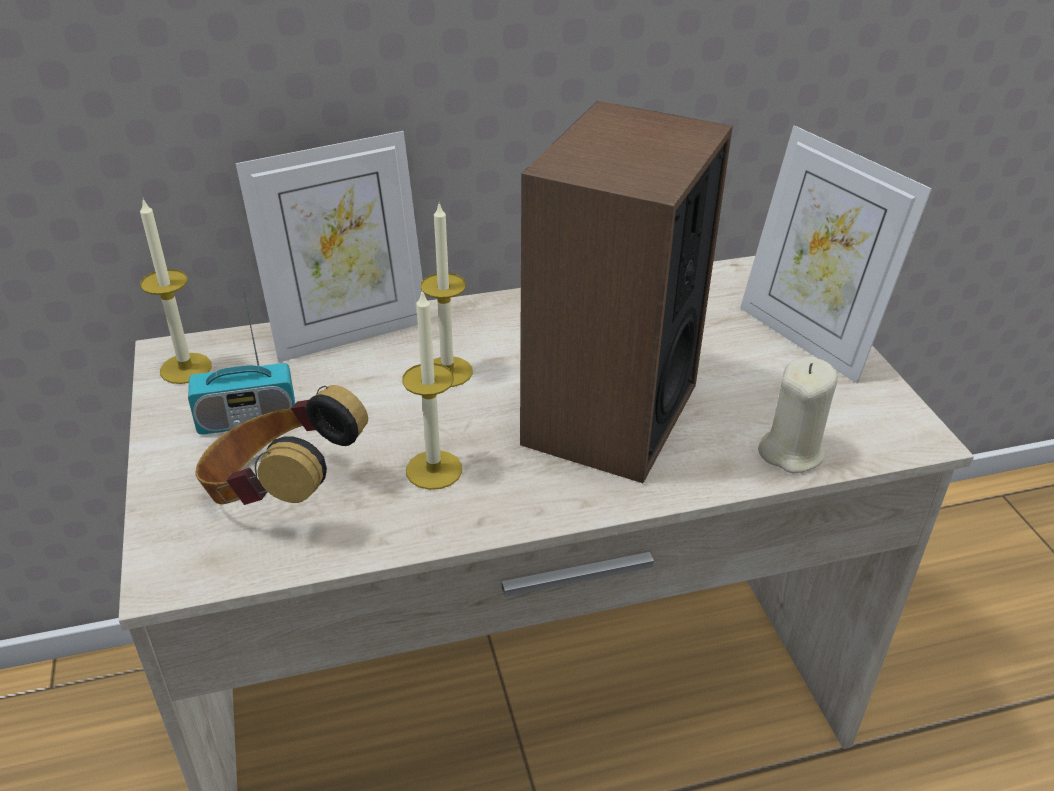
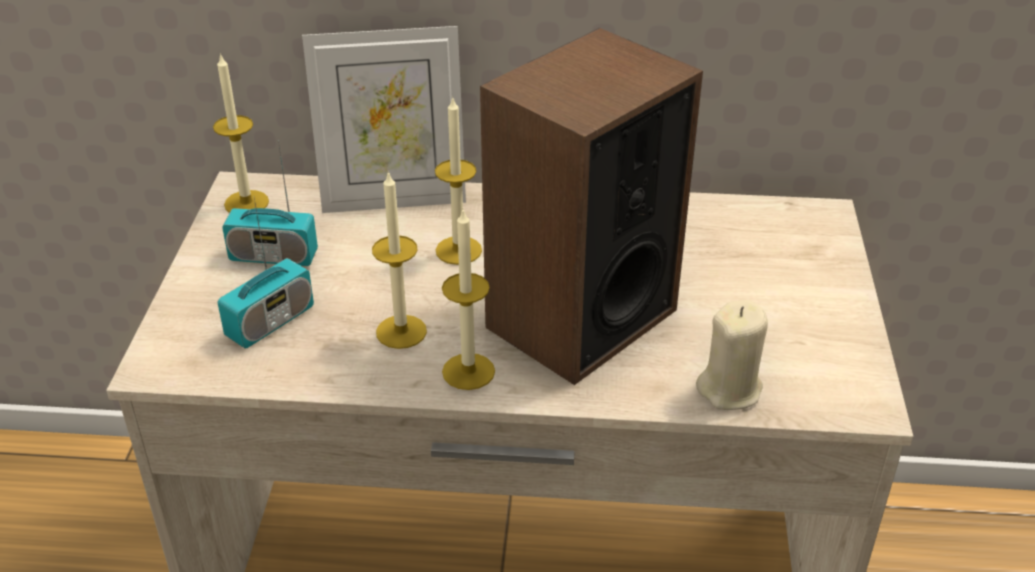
camera: 20 degrees right, 0 degrees up
headphones [195,385,368,505] -> radio [218,198,314,349]
picture frame [740,126,932,383] -> none
none -> candle [442,208,495,390]

